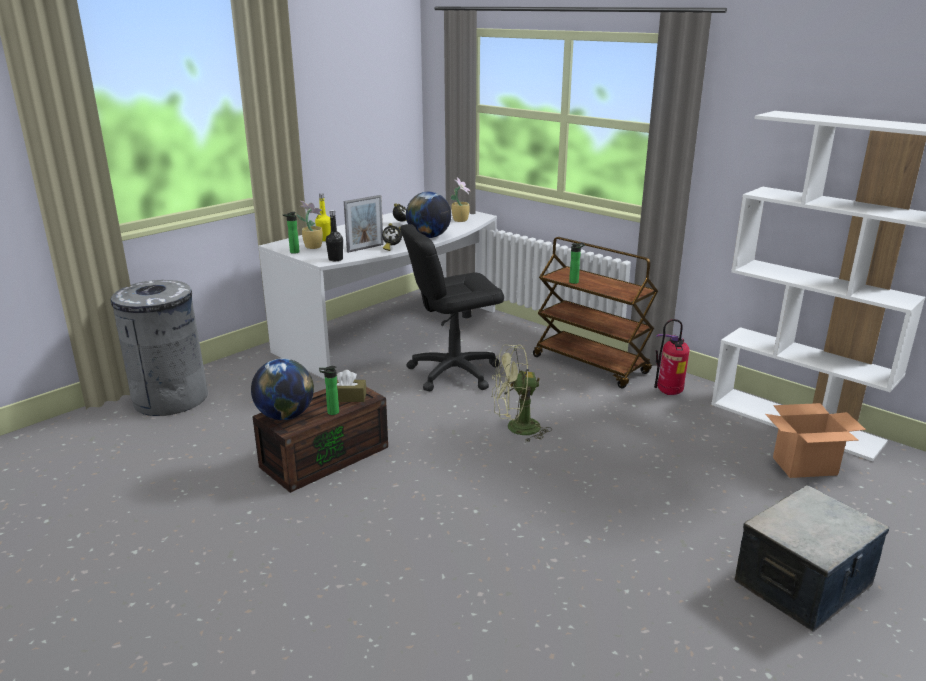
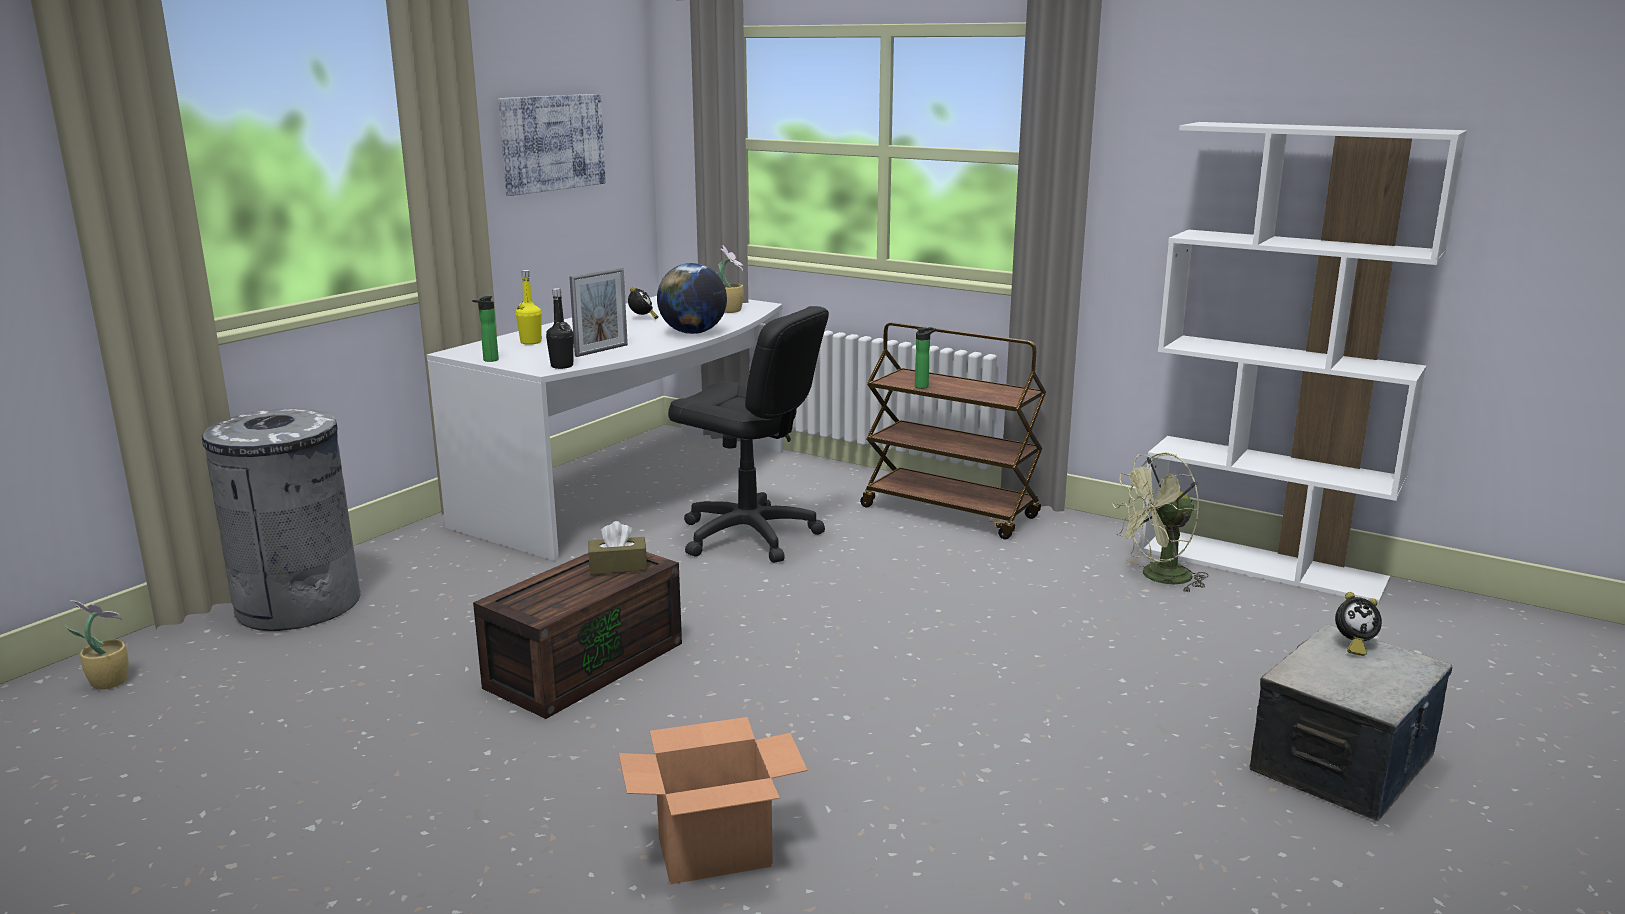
camera: 10 degrees left, 5 degrees down
globe [251,359,314,420] -> none
potted plant [296,201,323,249] -> potted plant moved to [65,600,129,689]
bottle [319,366,339,415] -> none
alarm clock [382,223,402,251] -> alarm clock moved to [1335,592,1382,656]
black office chair [400,224,504,391] -> black office chair turned 120 degrees counterclockwise [668,306,829,563]
green fan [491,344,552,443] -> green fan moved to [1112,452,1209,593]
fire extinguisher [654,319,690,395] -> none
cardboard box [765,403,866,478] -> cardboard box moved to [619,717,808,884]
none -> picture [498,94,606,196]

